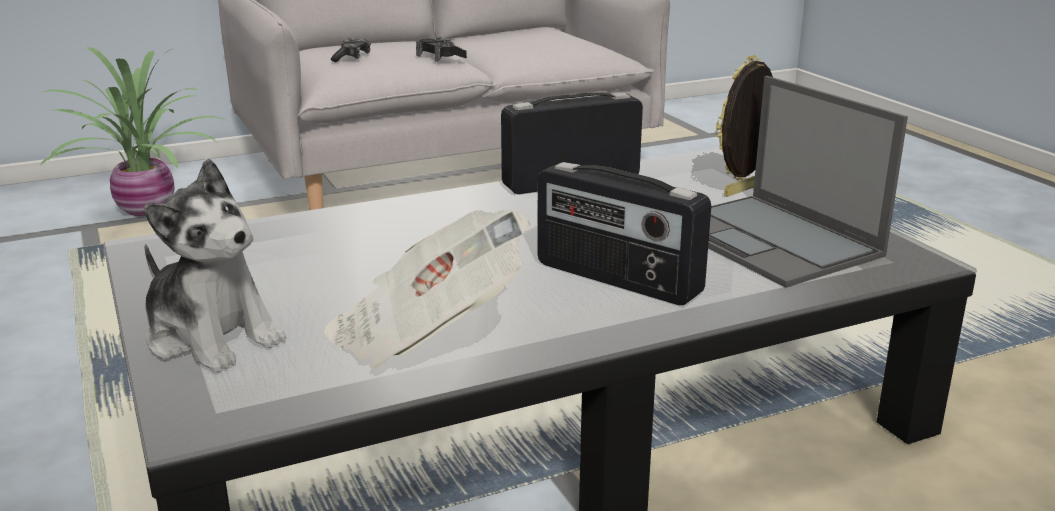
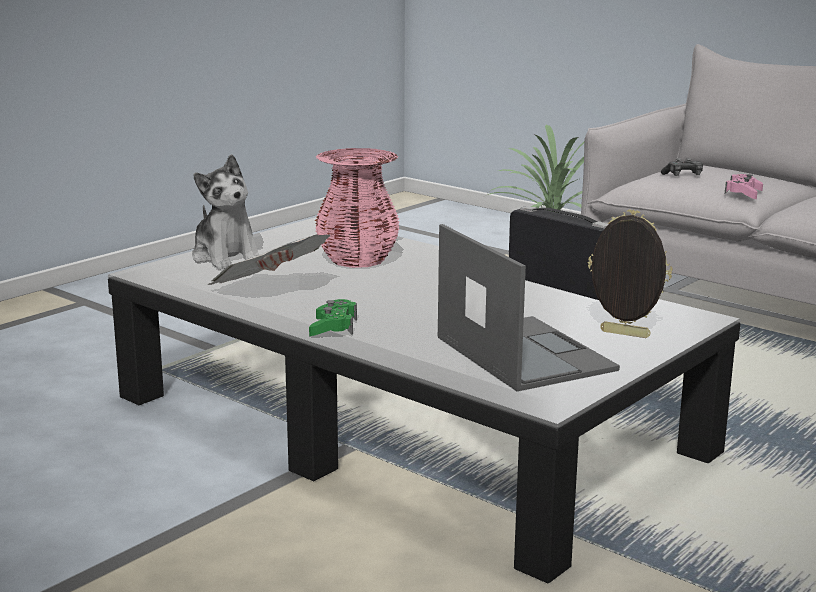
camera: 65 degrees right, 5 degrees down
plush toy [144,159,286,372] -> plush toy turned 45 degrees counterclockwise [192,154,259,270]
black game controller [416,36,467,62] -> pink game controller [724,174,763,199]
radio [537,162,711,305] -> none
laptop [708,76,908,288] -> laptop turned 120 degrees clockwise [438,224,620,391]
none -> green game controller [309,299,357,336]
none -> pink vase [315,148,399,268]

